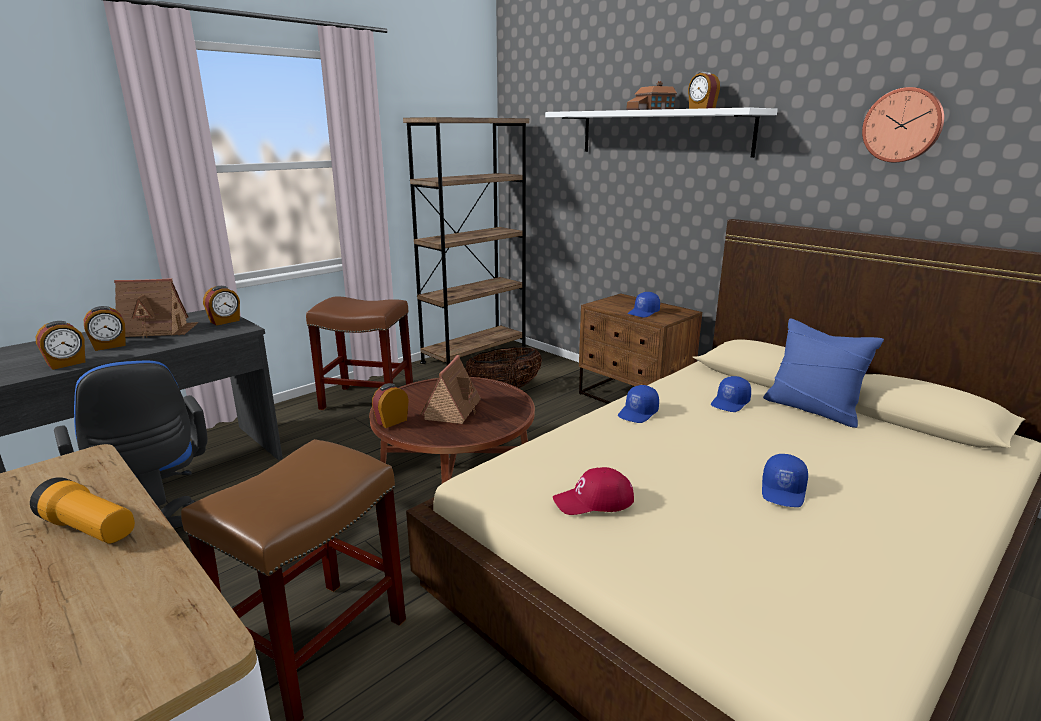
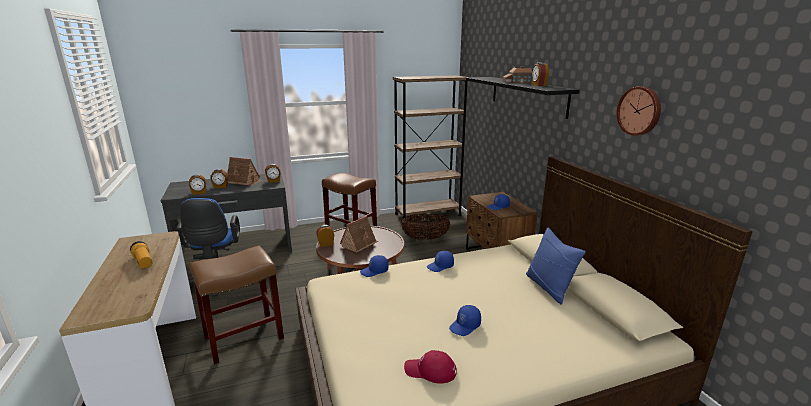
camera: 25 degrees right, 0 degrees up
white shelf [545,107,778,158] -> black shelf [466,77,580,119]
red cap [553,467,634,515] -> red cap moved to [404,350,457,384]
blue cap [711,376,751,412] -> blue cap moved to [360,255,388,277]

